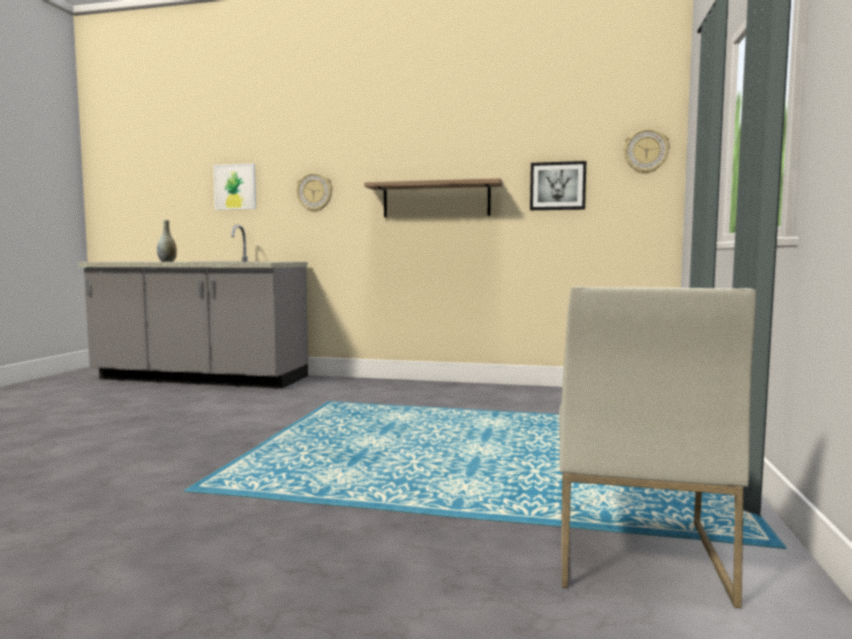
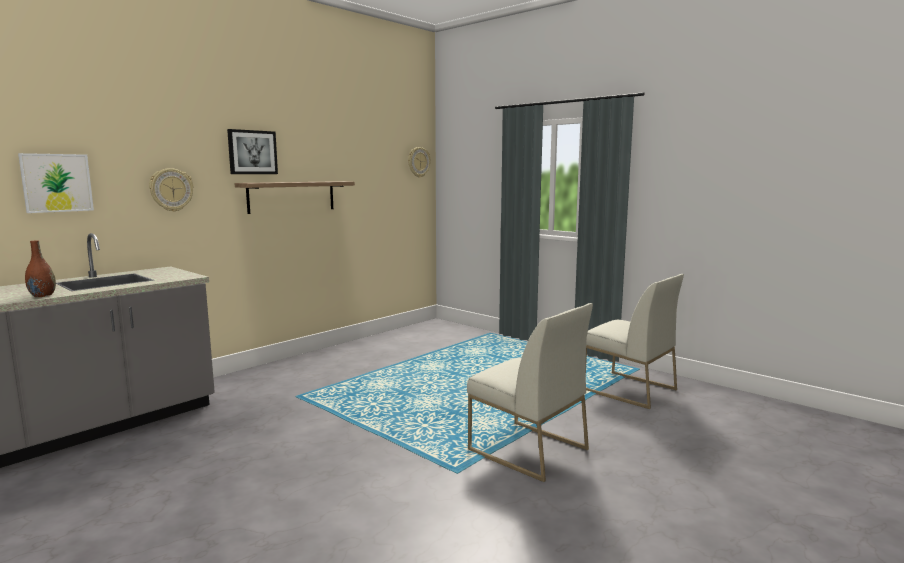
camera: 60 degrees left, 5 degrees up
grey vase [157,220,177,262] -> brown vase [25,240,56,297]
picture [530,161,586,210] -> picture moved to [227,129,278,174]
none -> white chair [467,303,593,482]

